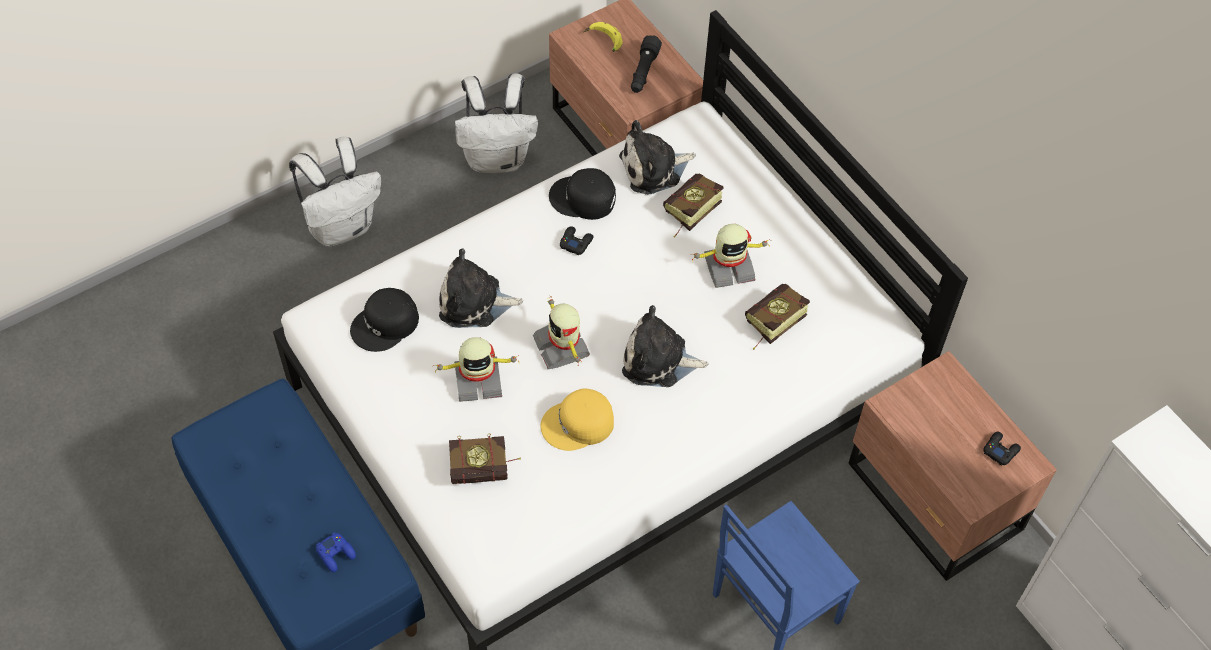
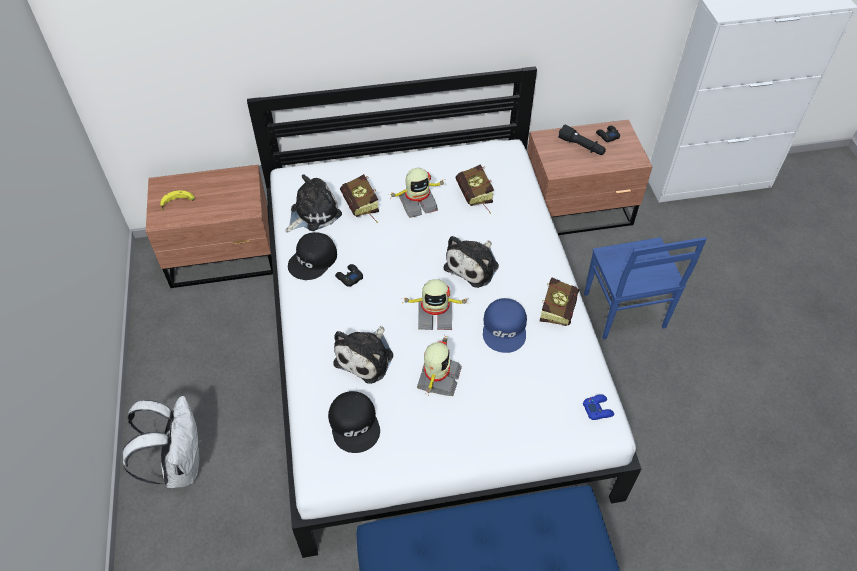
camera: 65 degrees left, 5 degrees down
blue game controller [316,532,356,572] -> blue game controller moved to [583,394,614,420]
book [449,433,521,484] -> book moved to [540,277,579,326]
white backpack [455,73,538,173] -> none
yellow cap [541,389,614,451] -> blue cap [483,298,527,353]
plush toy [619,120,695,195] -> plush toy turned 135 degrees counterclockwise [286,174,342,233]
black flashlight [631,35,662,93] -> black flashlight moved to [558,125,606,155]
toy robot [692,224,770,288] -> toy robot turned 60 degrees clockwise [388,168,446,218]

